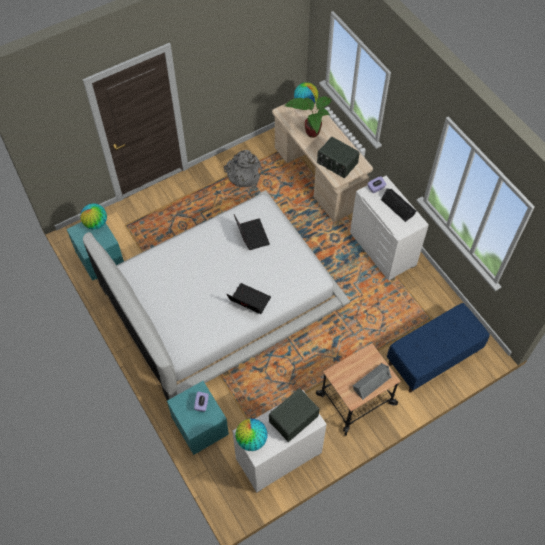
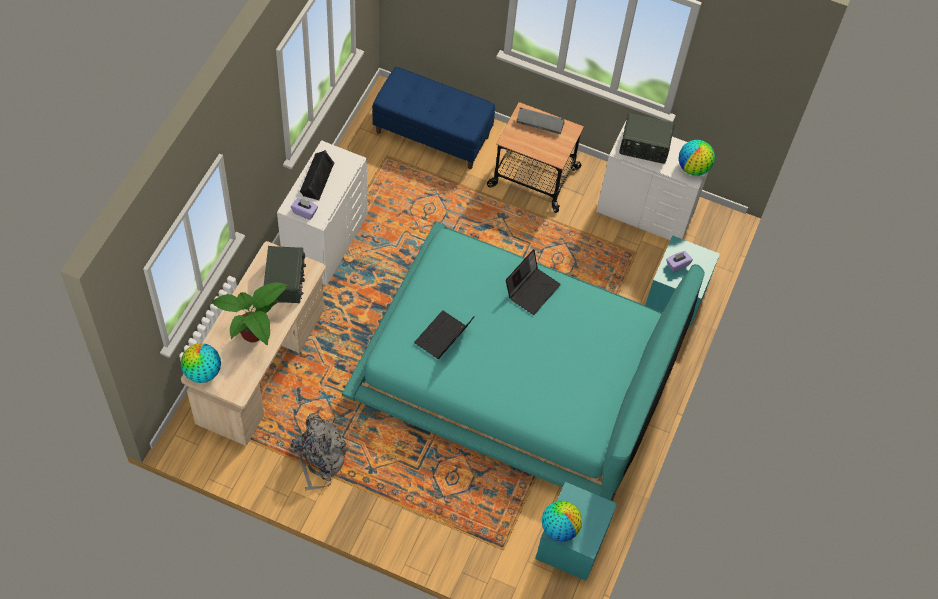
camera: 130 degrees left, 0 degrees up
white bed [83,190,351,400] -> turquoise bed [341,221,705,501]
laptop [226,283,271,314] -> laptop turned 135 degrees counterclockwise [506,249,561,315]

